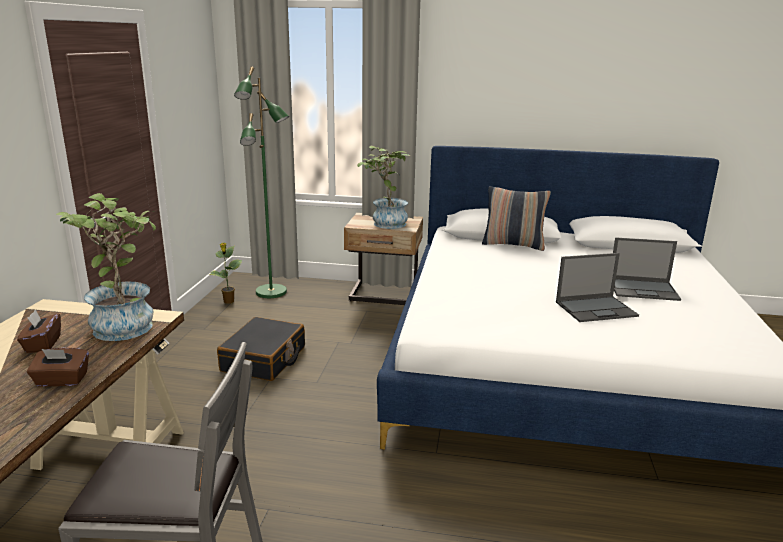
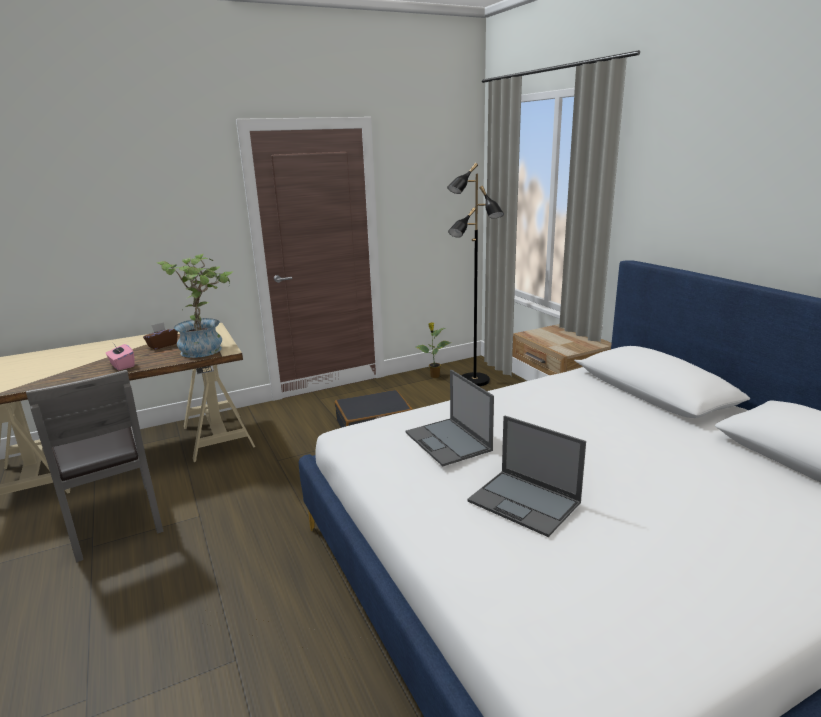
camera: 55 degrees right, 0 degrees up
brown tissue box [27,348,89,387] -> pink tissue box [106,343,135,370]
green floor lamp [234,66,289,298] -> black floor lamp [447,163,504,386]
potted plant [357,146,410,229] -> none
pillow [482,186,551,251] -> none
laptop [613,237,681,301] -> laptop moved to [405,370,494,466]

